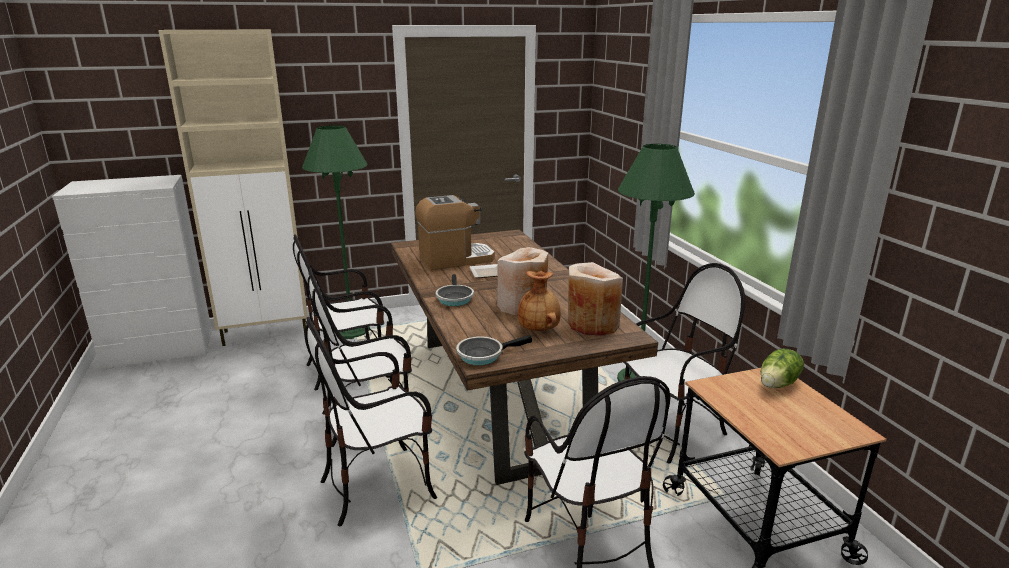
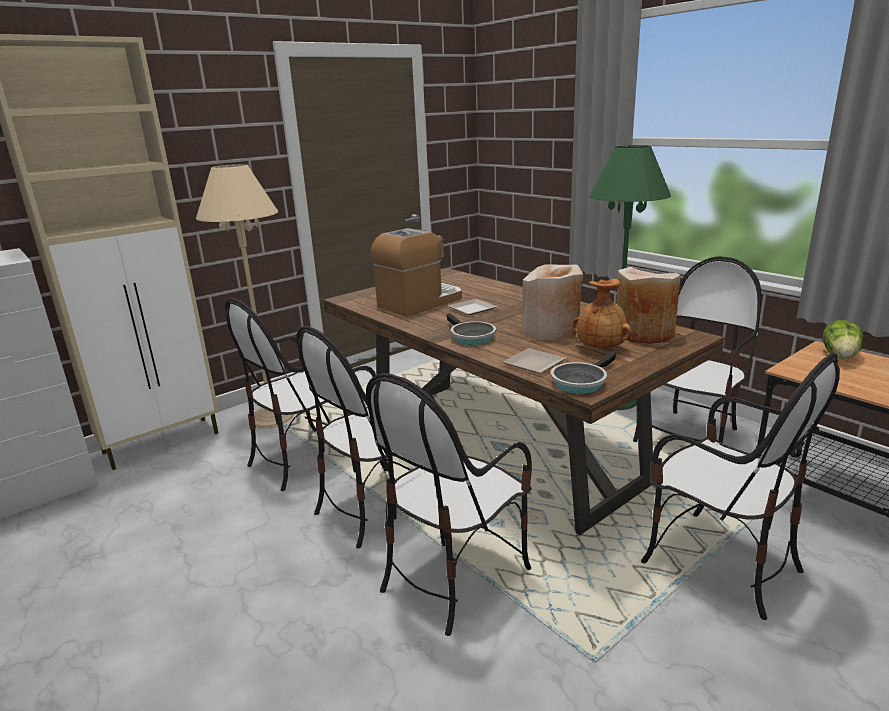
camera: 20 degrees left, 0 degrees up
green floor lamp [302,125,370,339] -> beige floor lamp [196,164,294,428]
none -> plate [503,348,566,374]

